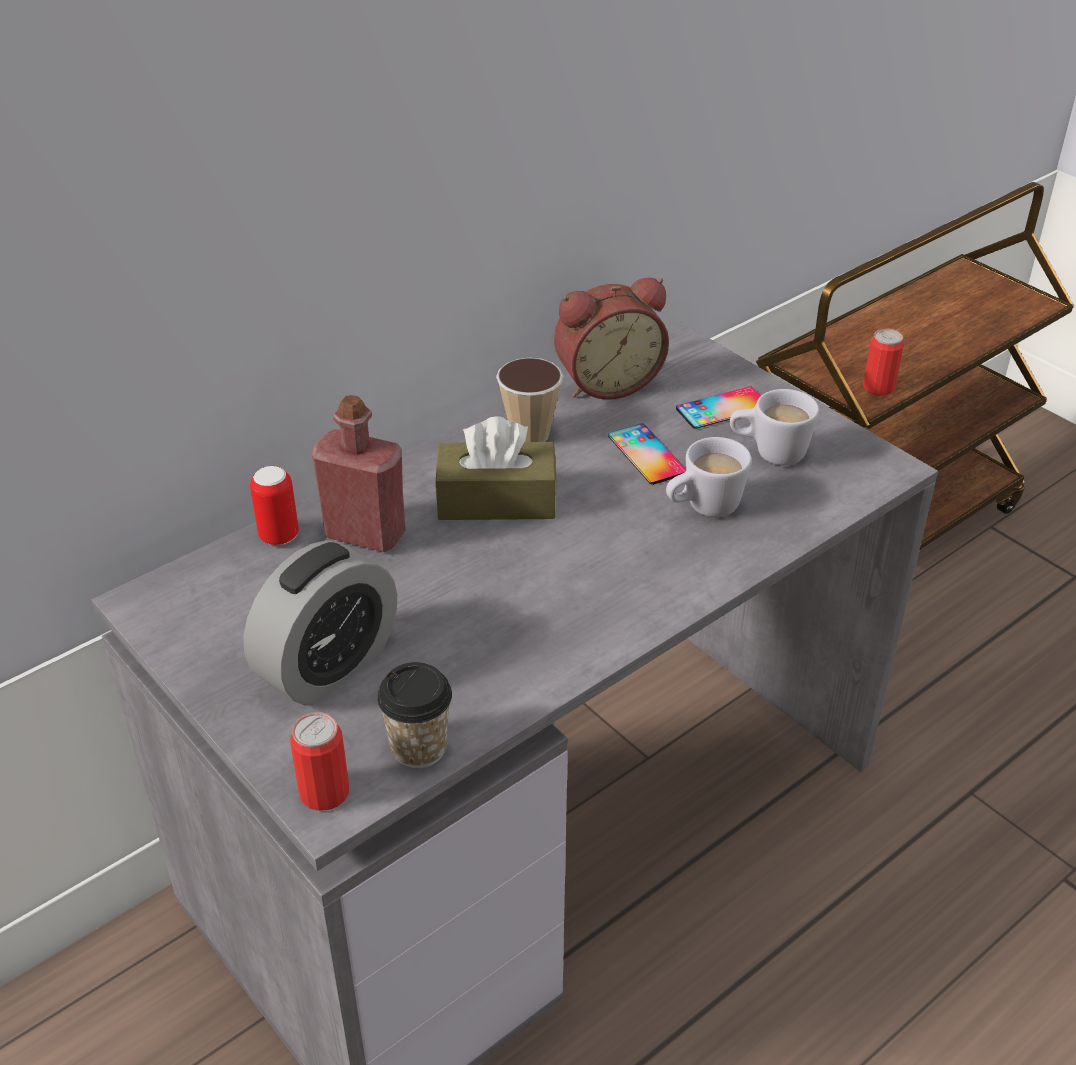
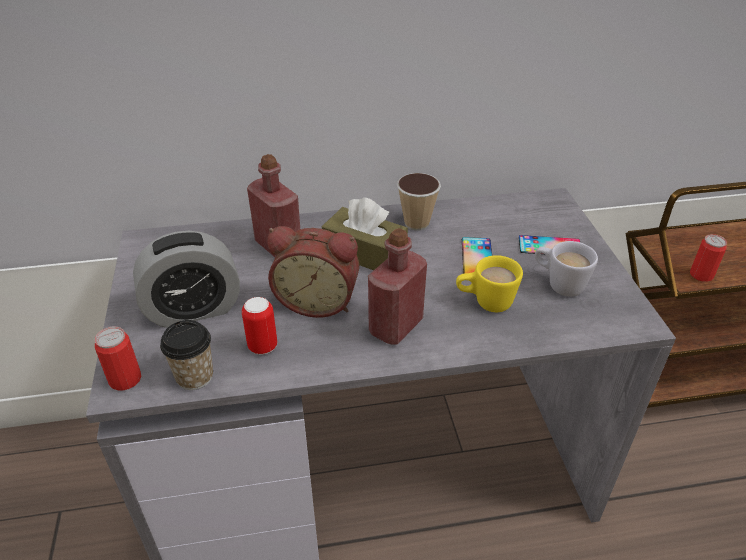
camera: 30 degrees right, 0 degrees up
can [250,466,299,545] -> can moved to [242,297,277,355]
alarm clock [554,277,669,400] -> alarm clock moved to [267,226,359,318]
white mug [666,437,752,517] -> yellow mug [456,255,523,312]
none -> red bottle [368,228,427,345]

